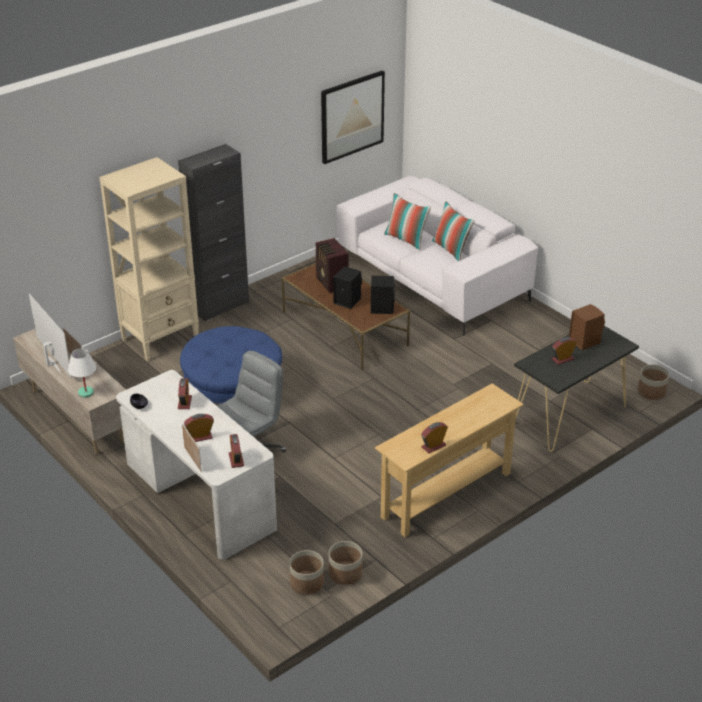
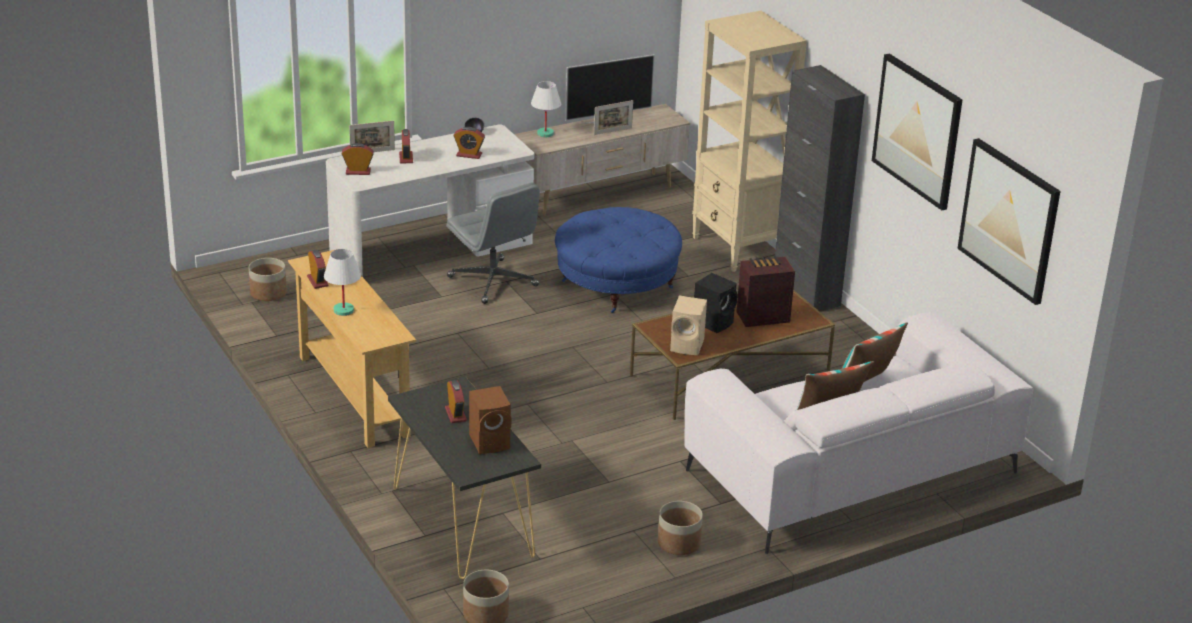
camera: 100 degrees right, 5 degrees down
planter [329,541,362,585] -> planter moved to [658,501,703,555]
black speaker [371,276,395,314] -> beige speaker [670,296,707,355]
none -> white table lamp [324,249,361,316]
none -> picture [872,54,962,210]

